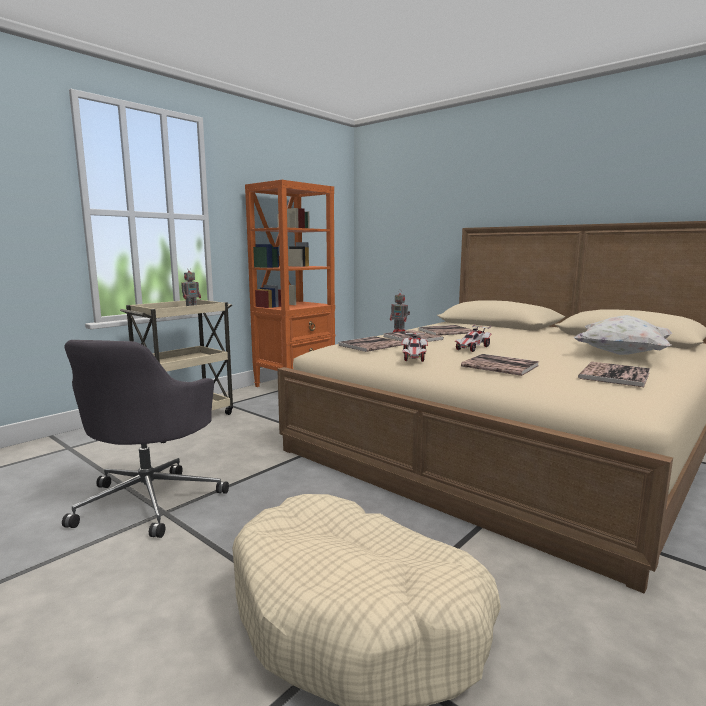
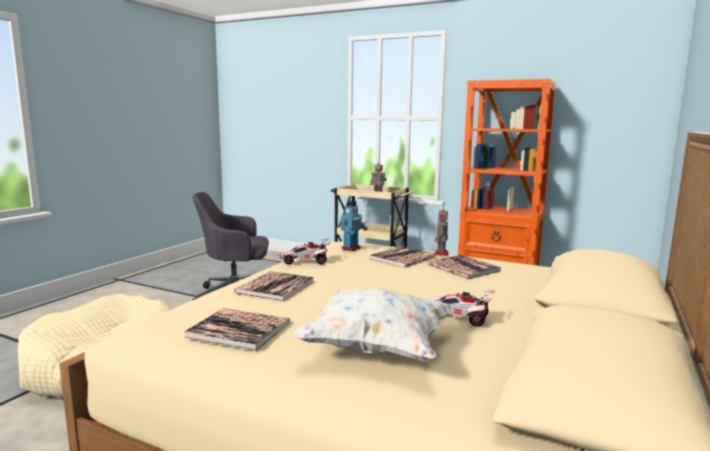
camera: 75 degrees right, 0 degrees up
book [338,336,402,352] -> toy robot [341,201,368,251]
toy car [455,324,492,352] -> toy car moved to [431,290,496,327]

